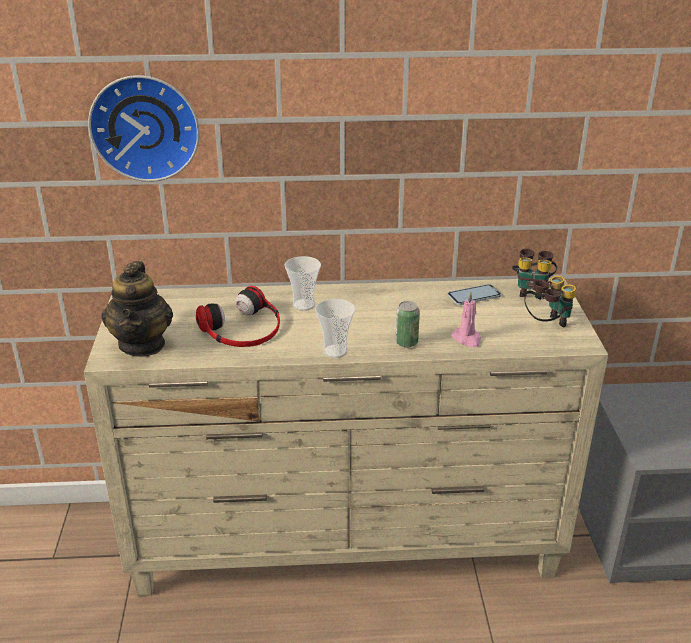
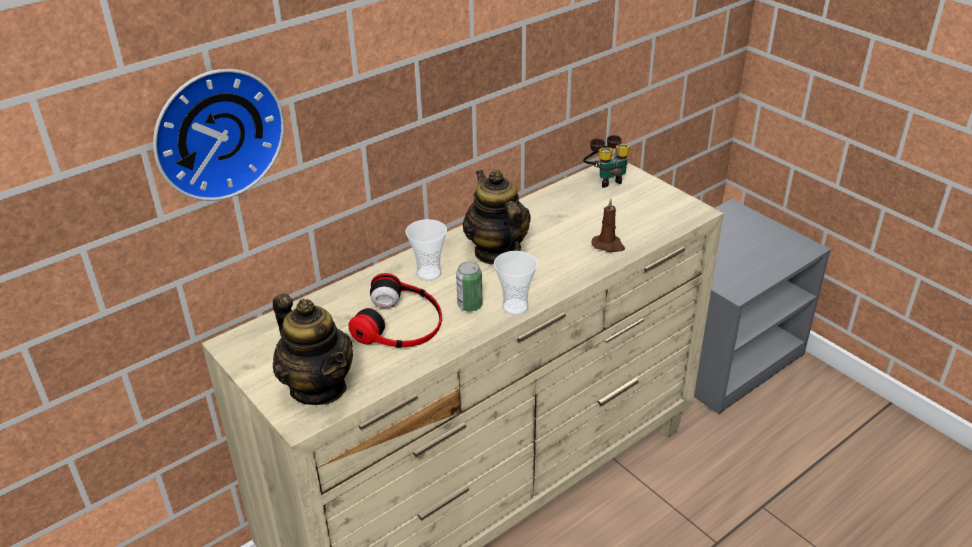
camera: 35 degrees left, 5 degrees up
can [395,301,420,348] -> can moved to [456,261,483,312]
phone [448,284,501,305] -> none
pink candle [452,292,481,347] -> brown candle [591,198,625,252]
binoculars [525,276,576,327] -> none
none -> teapot [463,170,531,265]

